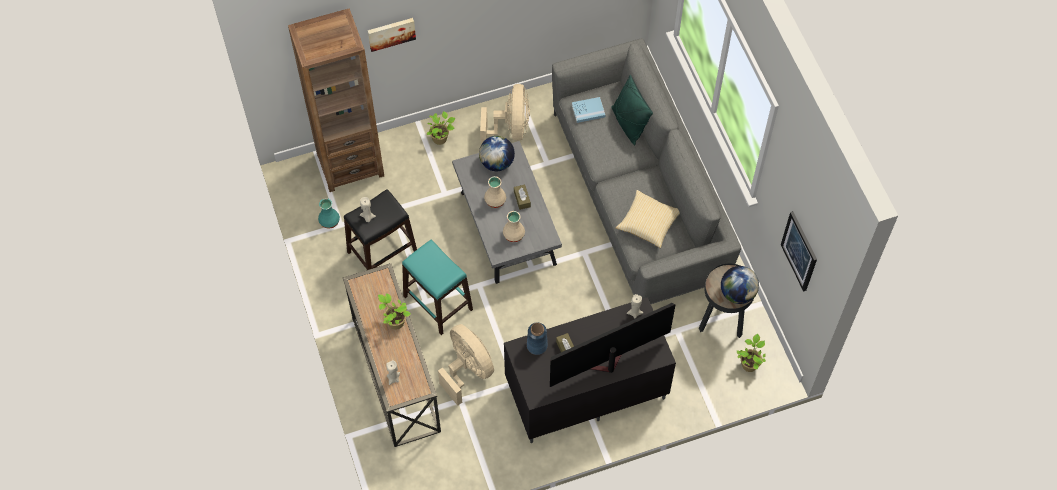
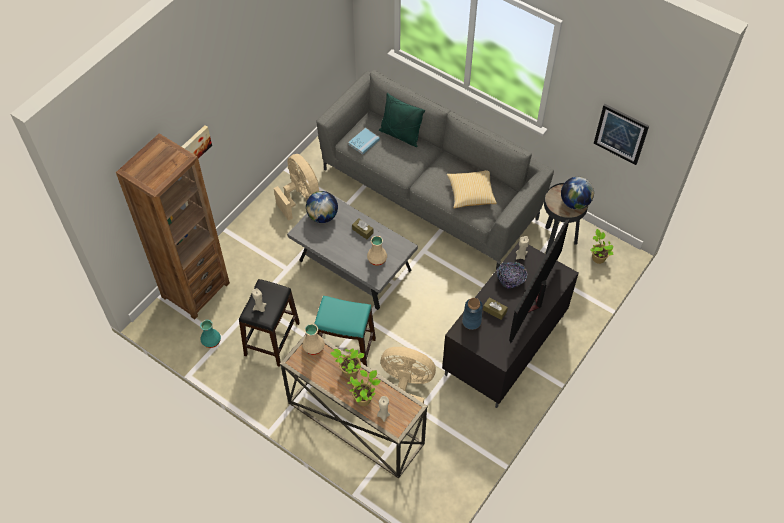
camera: 35 degrees left, 5 degrees down
potted plant [427,111,455,145] -> potted plant moved to [347,370,381,406]
beige vase [484,176,506,208] -> beige vase moved to [302,324,324,355]
none -> bowl [497,262,527,289]

